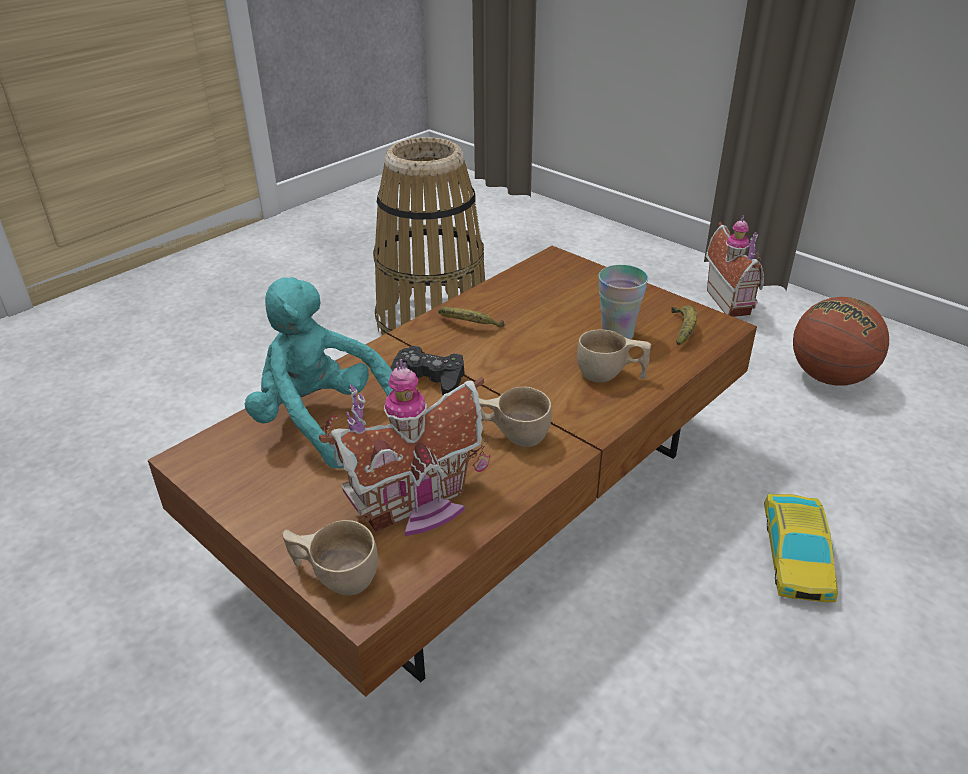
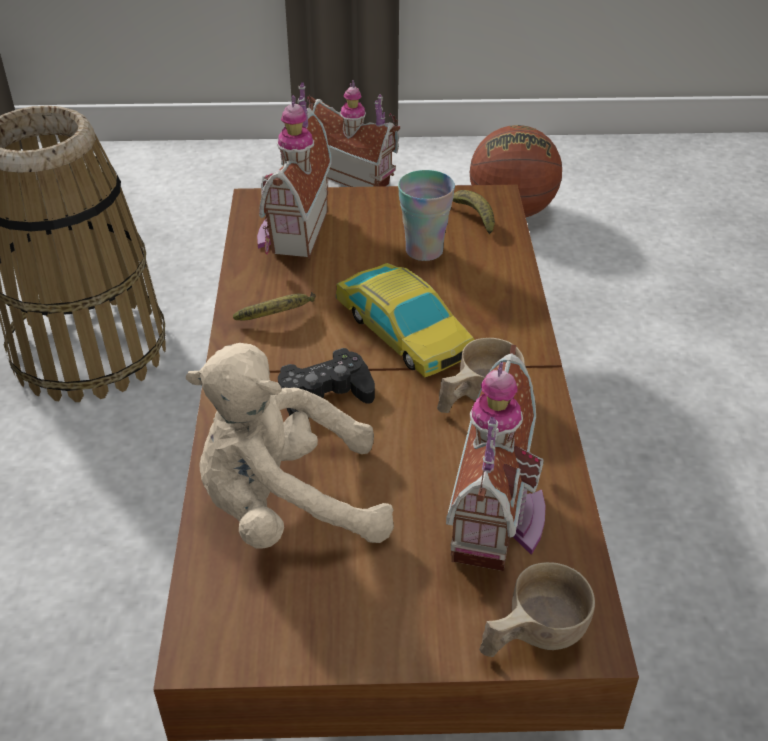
camera: 45 degrees left, 5 degrees up
turquoise plush toy [245,277,393,469] -> beige plush toy [186,343,394,549]
beige cup [577,329,651,382] -> none
toy car [764,494,838,602] -> toy car moved to [335,263,475,377]
none -> toy house [257,82,331,259]

